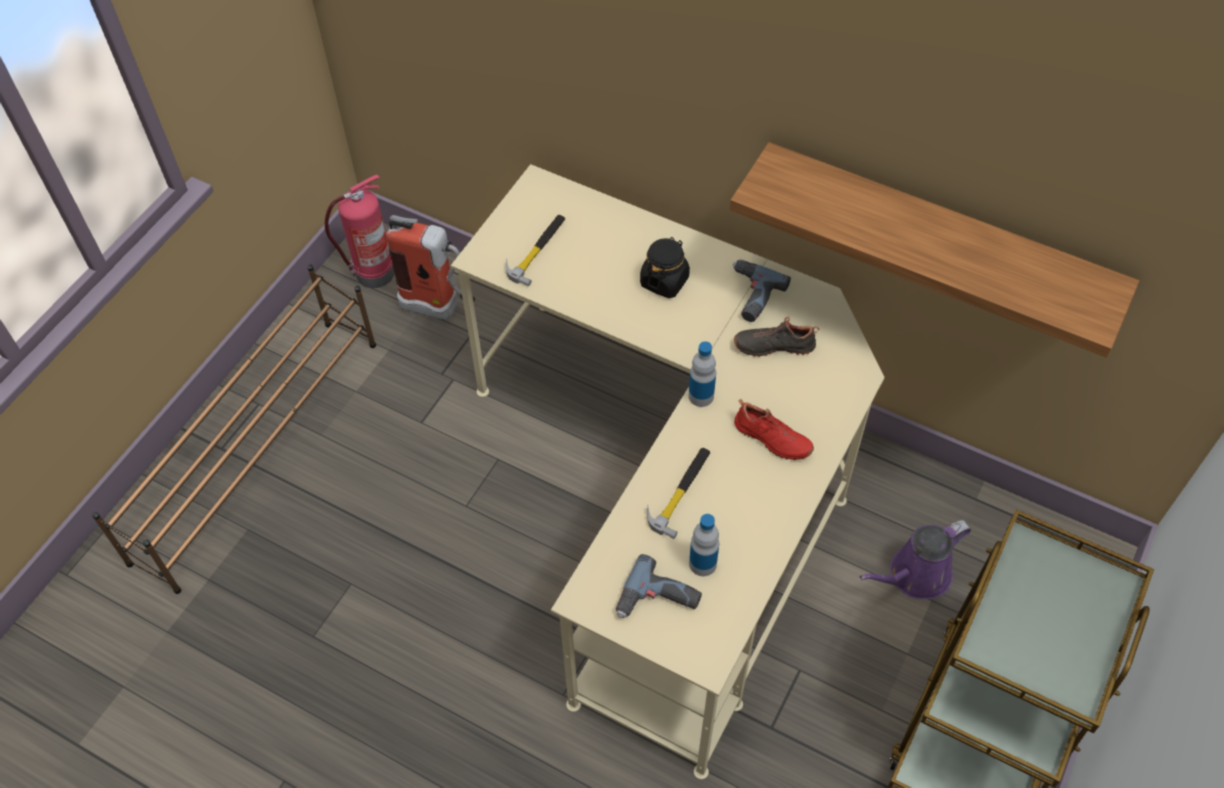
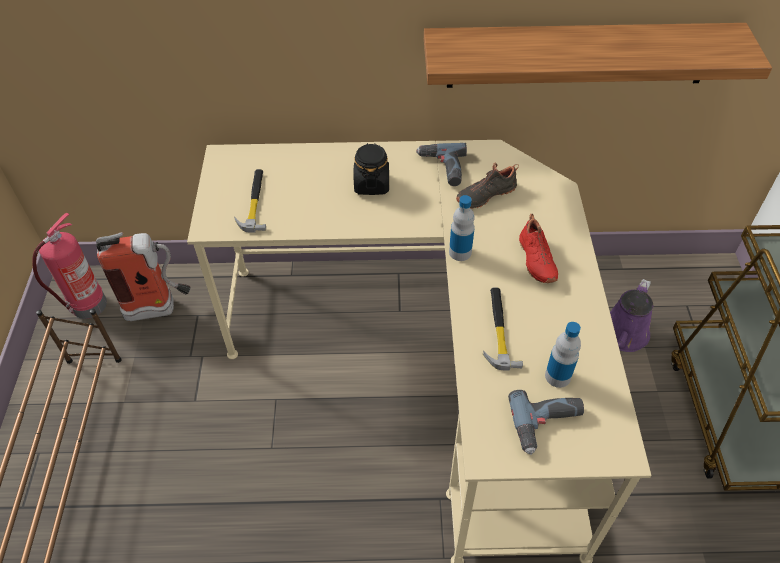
camera: 30 degrees left, 5 degrees down
red shoe [734,399,814,460] -> red shoe turned 75 degrees clockwise [519,214,558,283]

